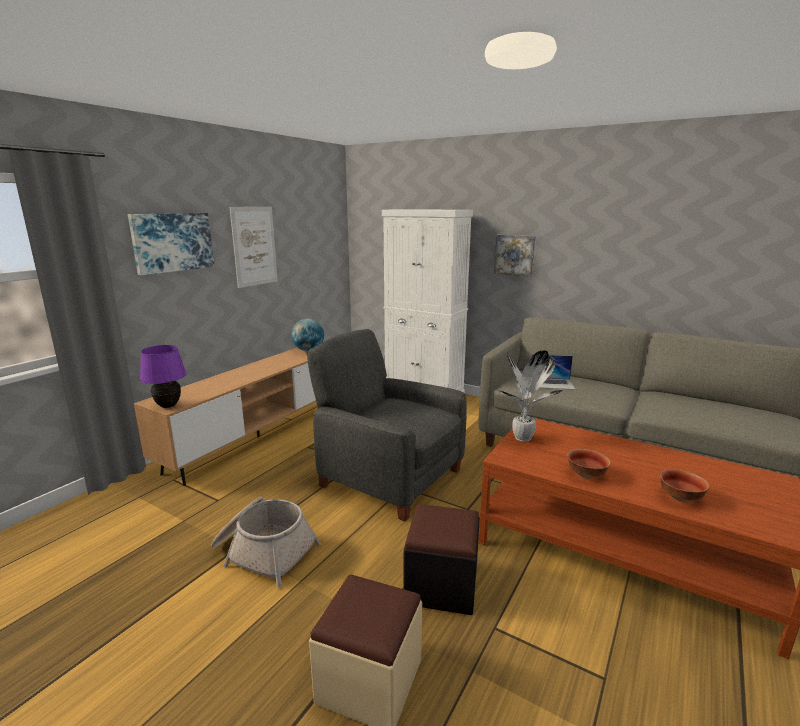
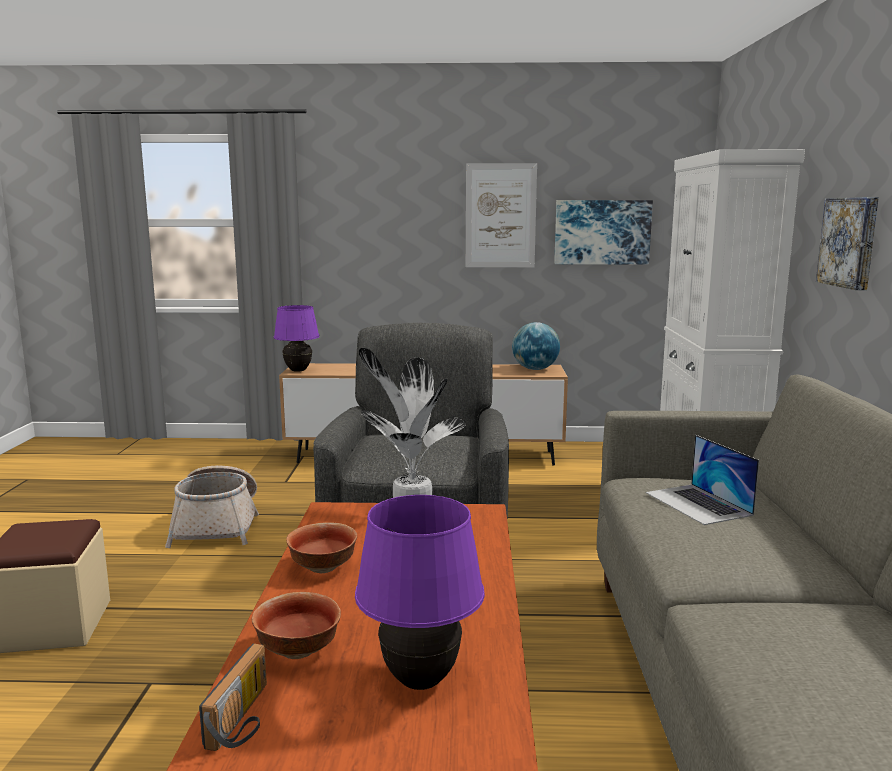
camera: 60 degrees right, 5 degrees down
picture [128,213,214,275] -> picture moved to [554,200,653,265]
black ottoman [404,504,480,615] -> none
none -> radio [199,644,267,751]
none -> purple table lamp [355,495,485,690]

